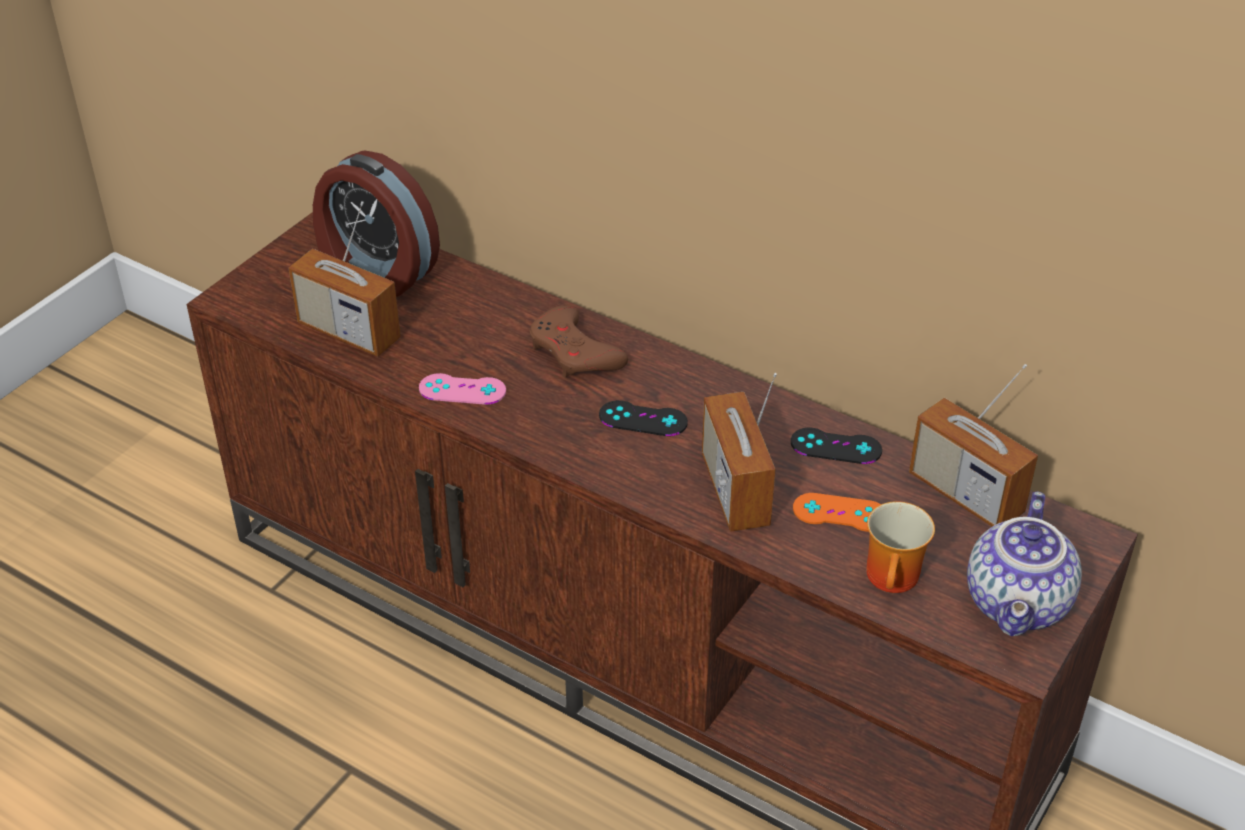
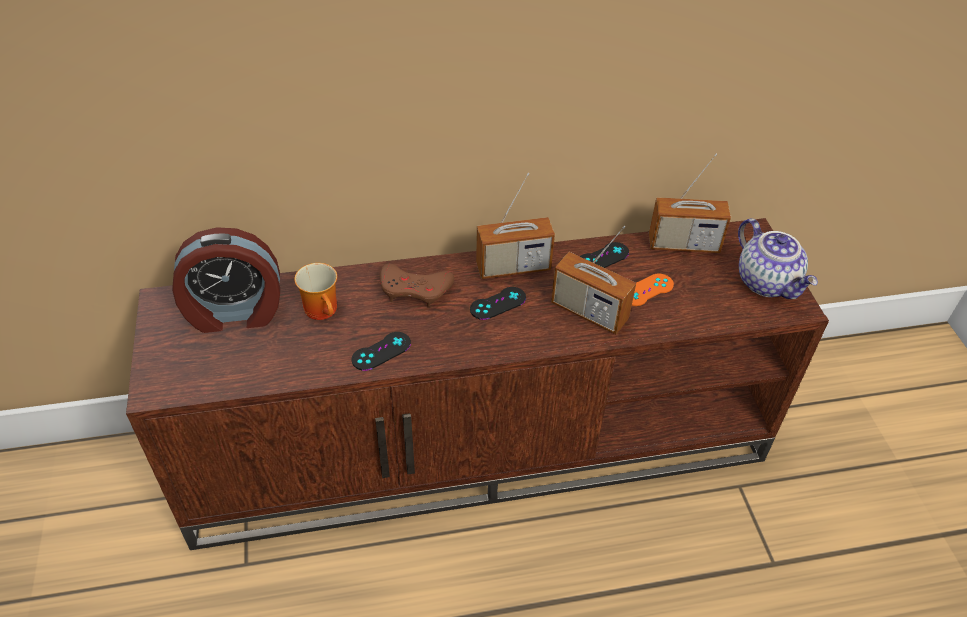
camera: 45 degrees left, 5 degrees up
radio [288,201,401,357] -> radio moved to [476,173,555,279]
pink game controller [419,373,506,405] -> black game controller [351,332,411,371]
mug [866,501,935,593] -> mug moved to [294,263,337,320]

